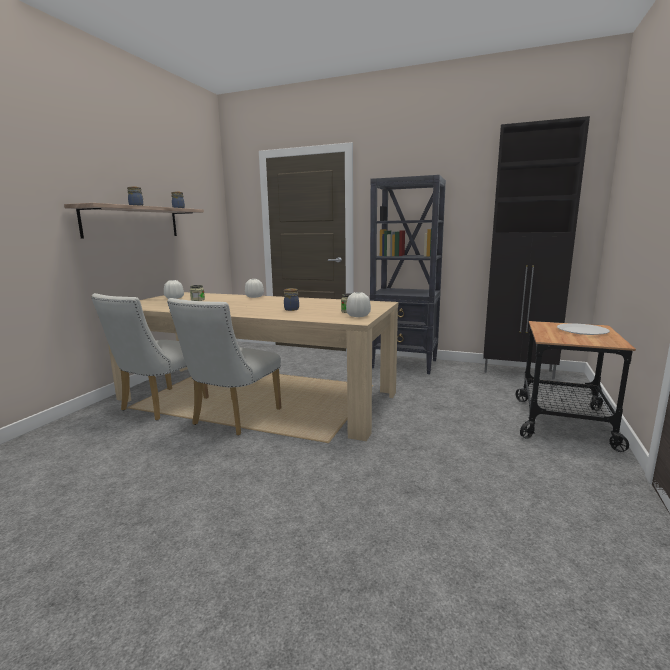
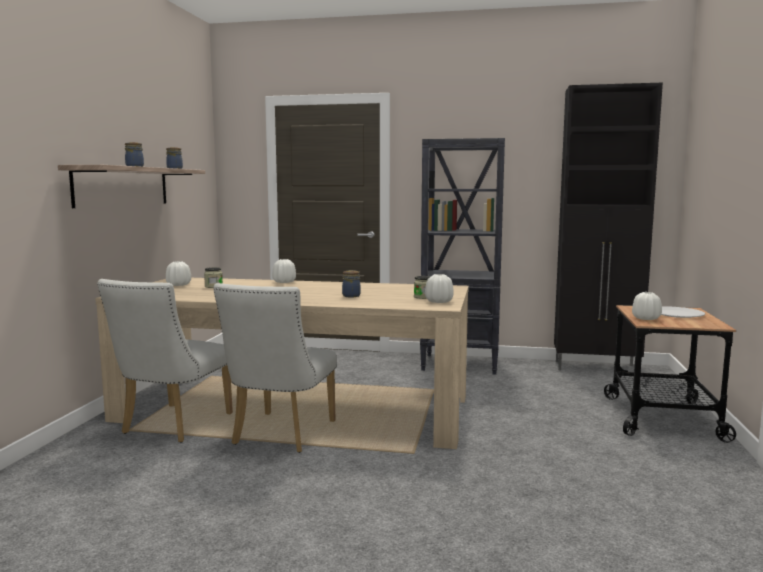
camera: 10 degrees left, 5 degrees down
none -> white vase [632,292,662,320]

